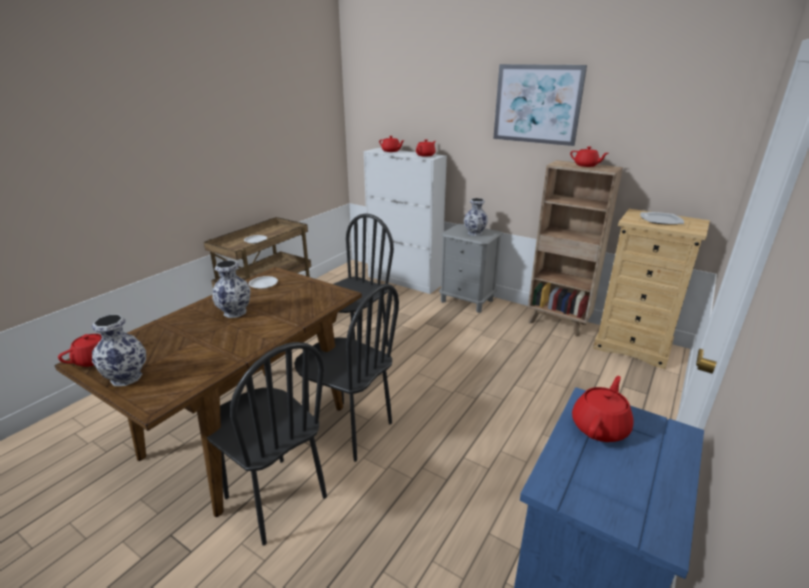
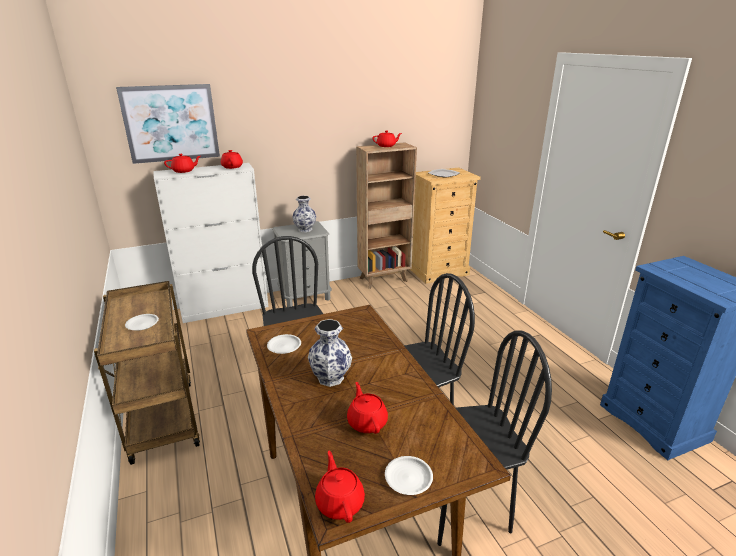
camera: 55 degrees left, 0 degrees up
vase [91,315,146,386] -> white plate [385,456,433,495]
picture [493,64,587,146] -> picture moved to [116,84,220,164]
red teapot [572,376,634,442] -> red teapot moved to [347,382,388,434]

